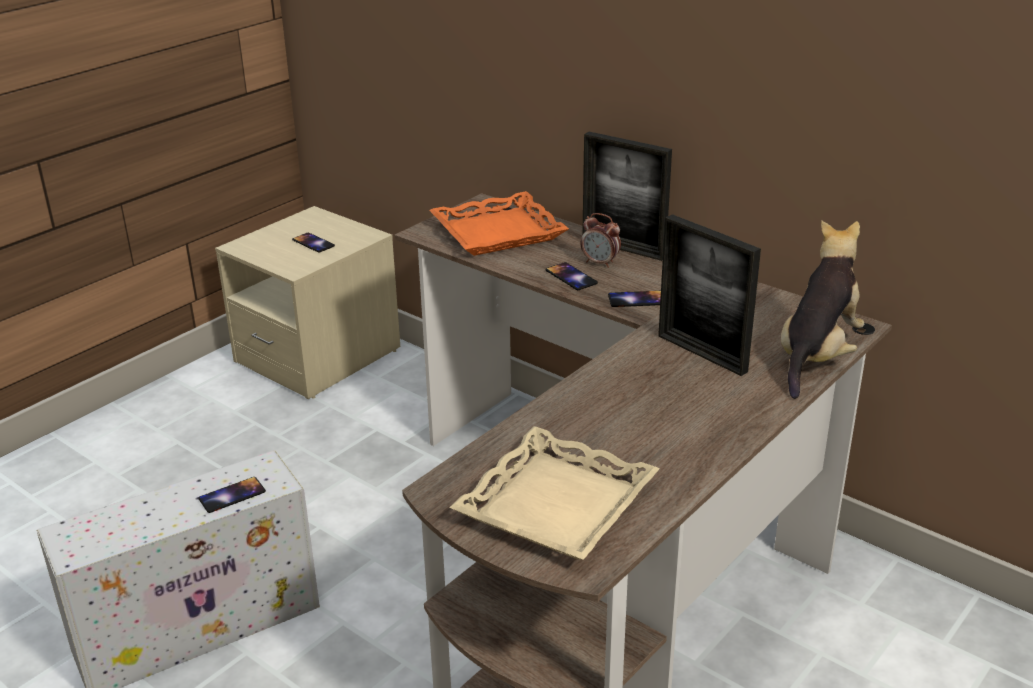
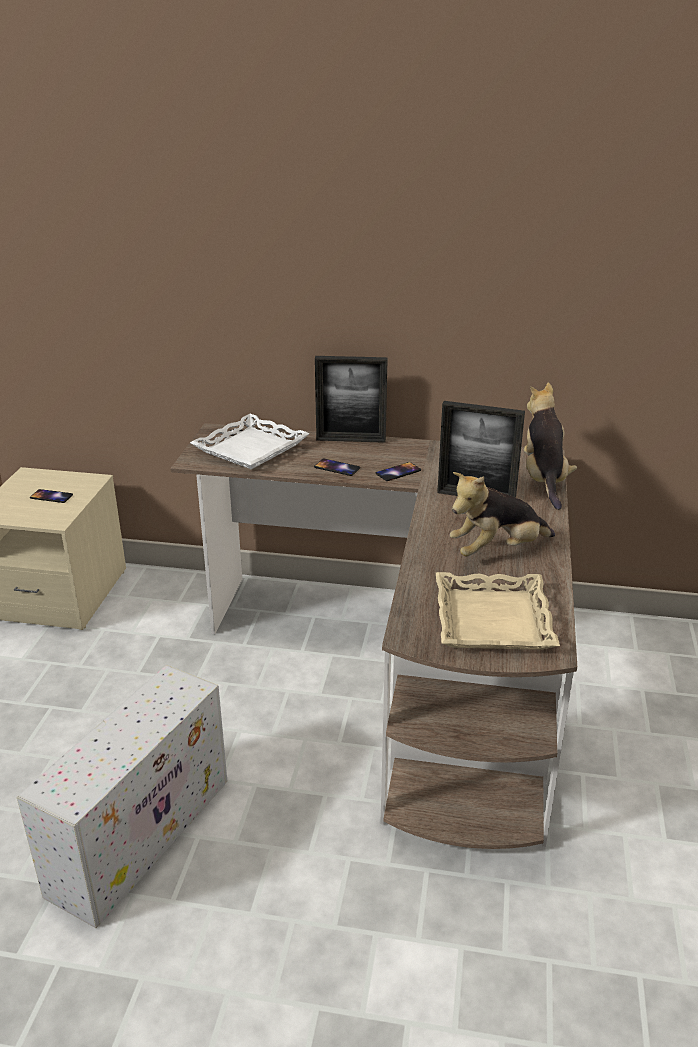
camera: 30 degrees left, 0 degrees up
phone [198,477,266,513] -> none
orange tray [429,191,569,256] -> white tray [190,414,310,469]
alarm clock [581,213,621,268] -> none
none -> plush toy [450,472,555,557]

